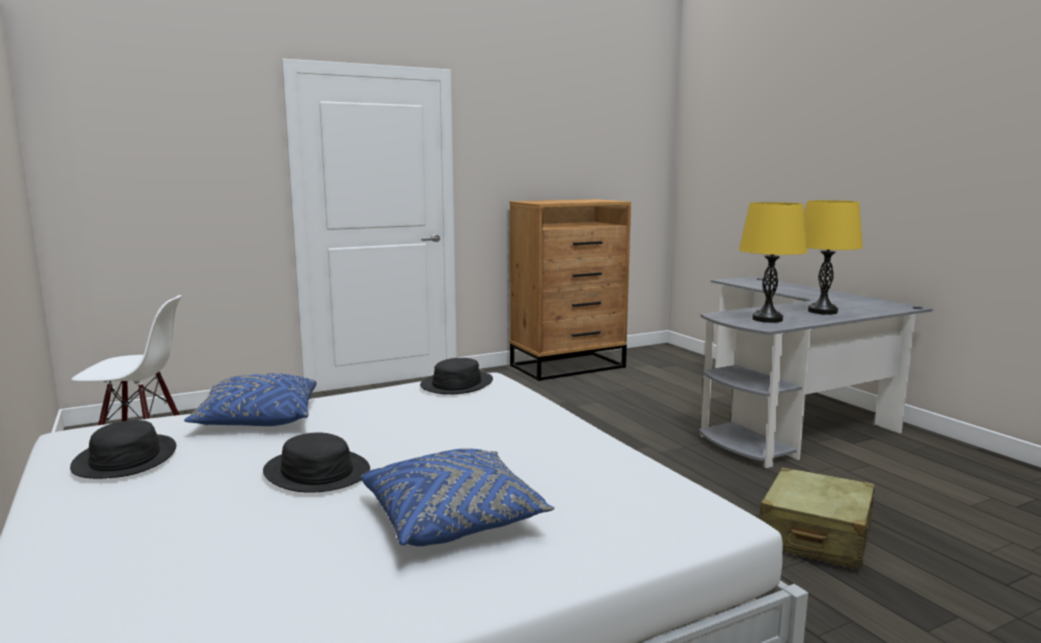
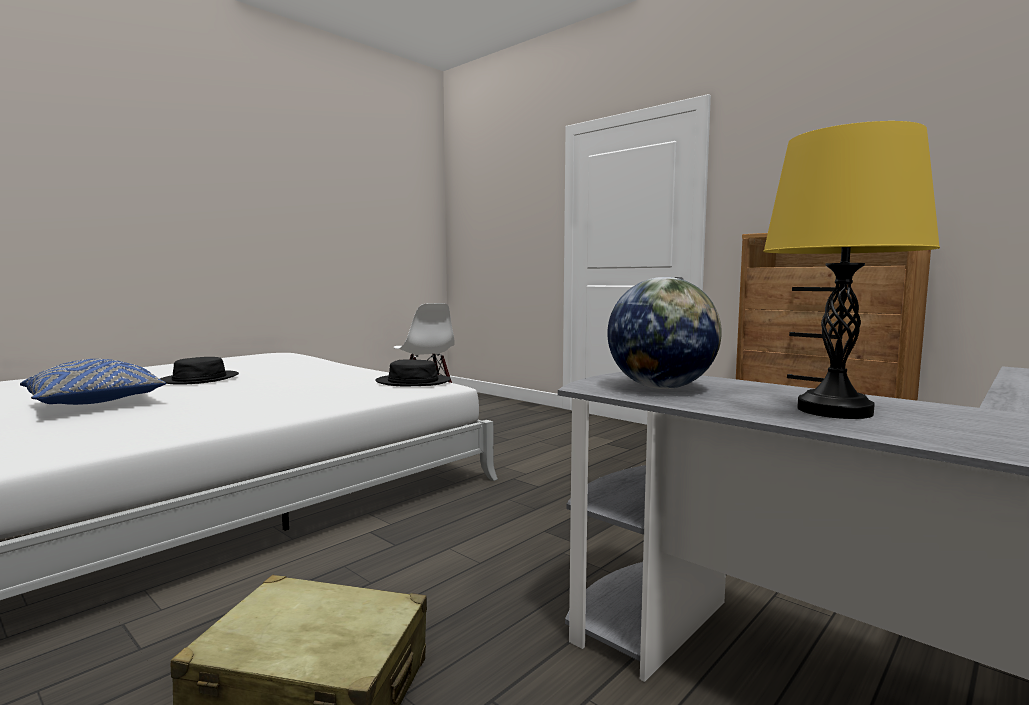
camera: 70 degrees right, 5 degrees down
black hat [70,420,176,479] -> none
blue pillow [184,373,317,426] -> none
yellow table lamp [739,202,808,323] -> globe [607,277,722,389]

